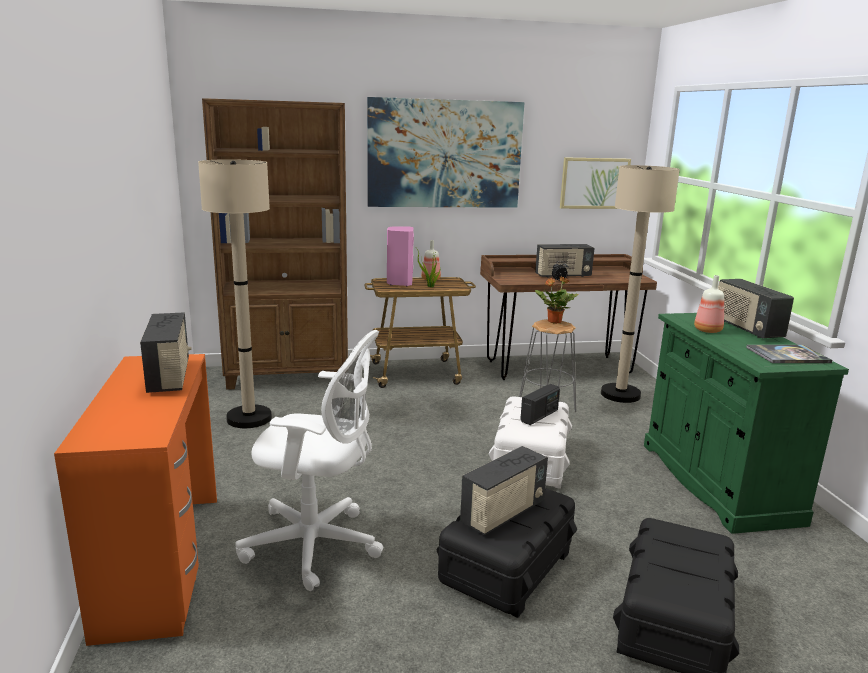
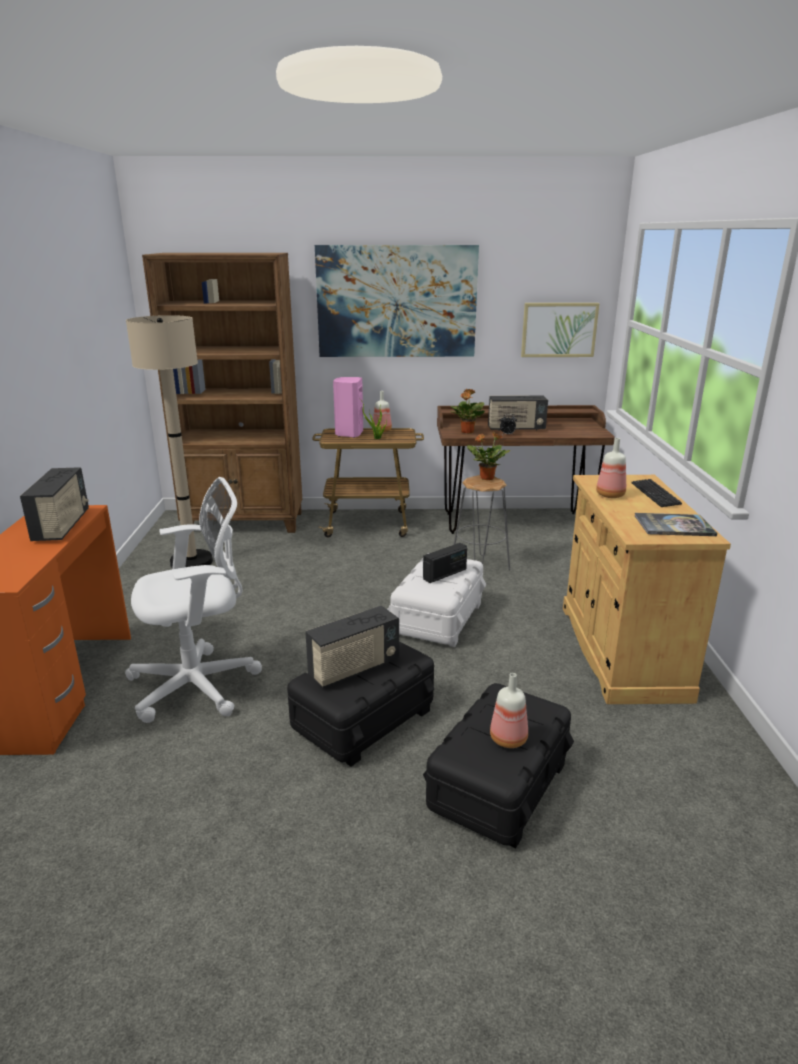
camera: 10 degrees right, 5 degrees up
white office chair [235,330,384,591] -> white office chair turned 45 degrees counterclockwise [125,477,262,723]
beige floor lamp [601,165,680,403] -> none
green cabinet [644,313,849,534] -> beige cabinet [563,475,731,704]
radio [718,279,794,338] -> keyboard [631,479,682,507]
none -> potted plant [451,389,485,433]
none -> bottle [490,673,528,748]

